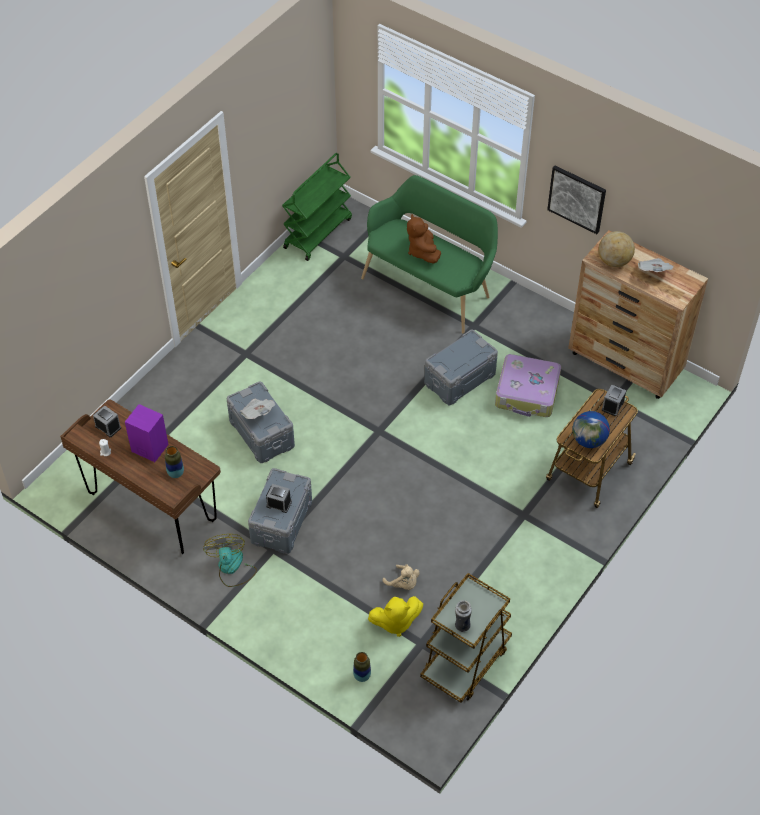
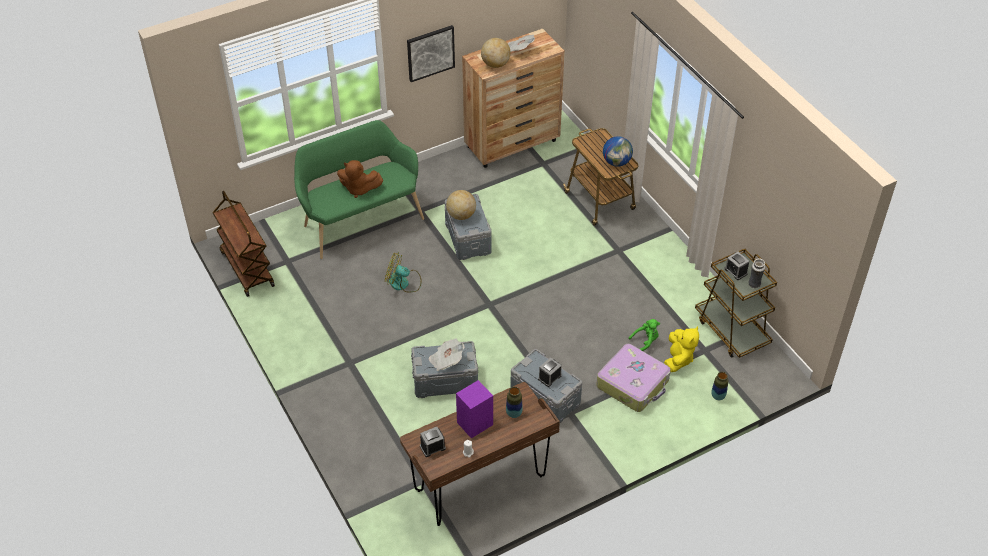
camera: 65 degrees left, 5 degrees down
fan [203,534,257,587] -> fan moved to [385,253,422,293]
green cart [282,153,352,261] -> brown cart [212,191,275,297]
beige plush toy [382,564,420,590] -> green plush toy [628,319,660,351]
suitcase [495,354,561,417] -> suitcase moved to [596,344,671,412]
alarm clock [602,385,626,416] -> alarm clock moved to [724,252,749,280]
none -> globe [446,190,476,220]

